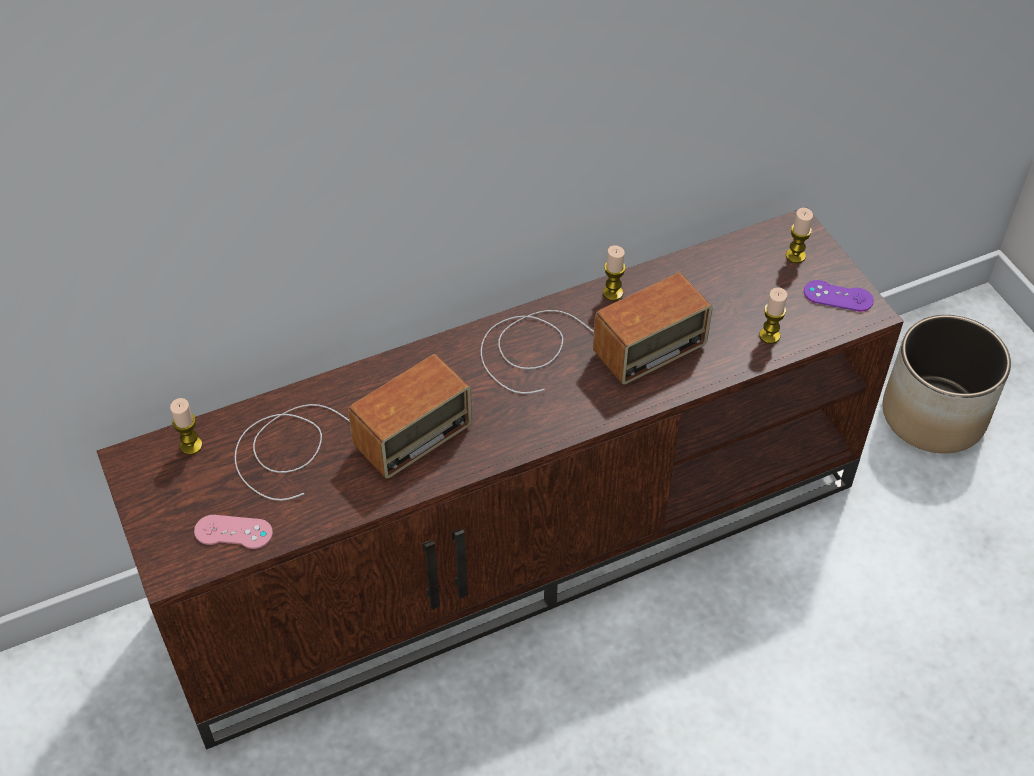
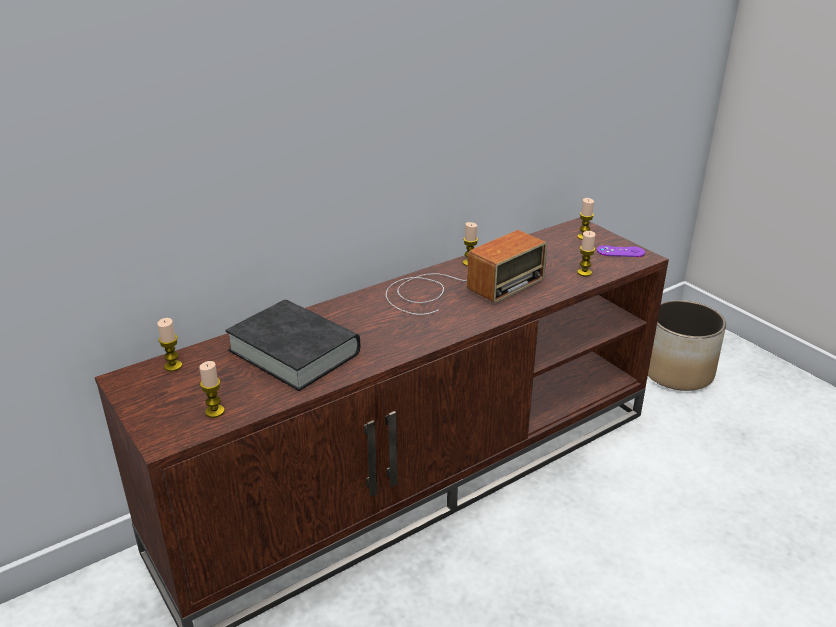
camera: 10 degrees left, 20 degrees down
pink game controller [194,515,273,549] -> candle [199,361,225,418]
radio [235,354,472,501] -> black book [225,300,360,391]

